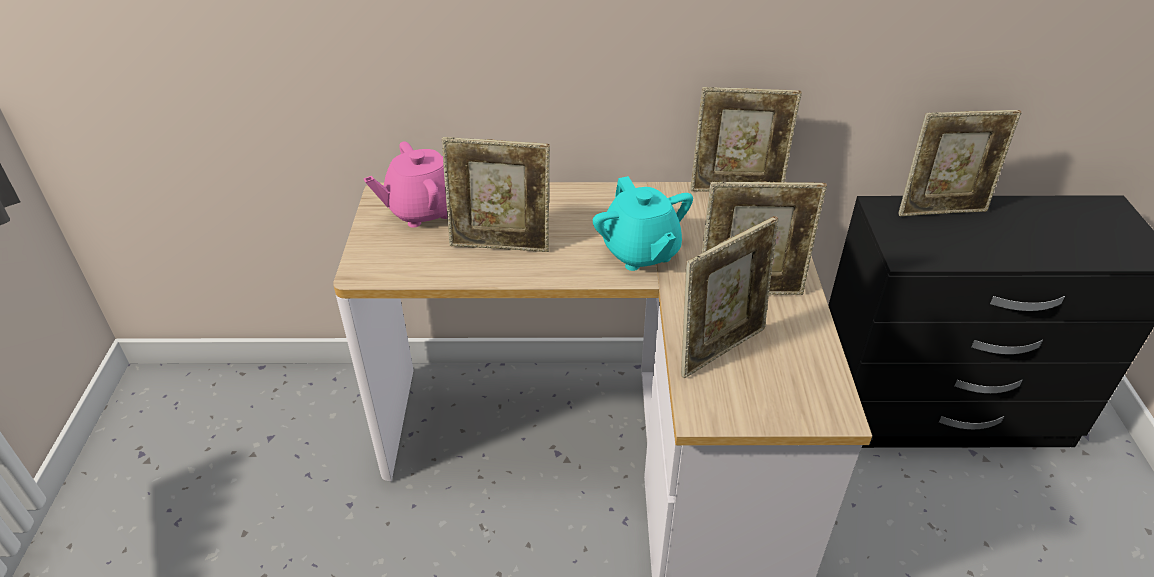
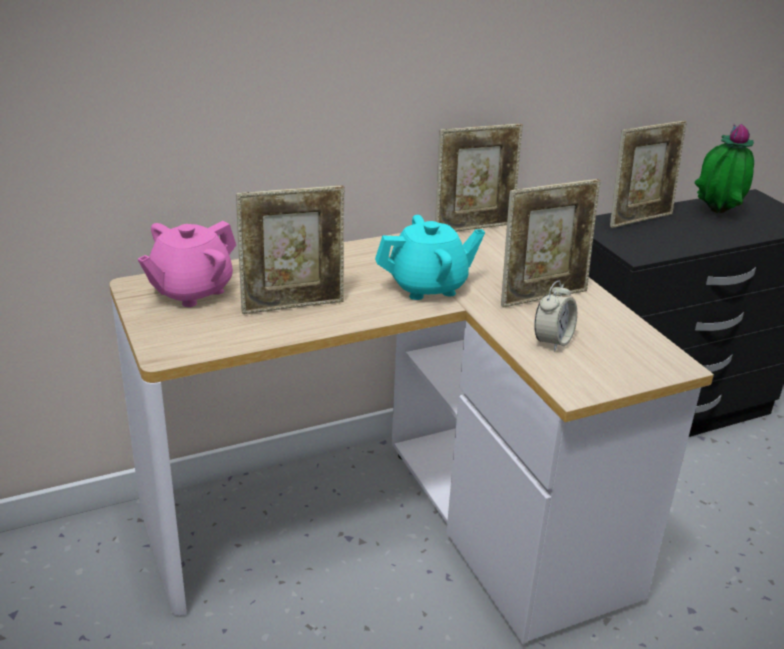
camera: 25 degrees left, 10 degrees down
turquoise teapot [593,176,693,271] -> turquoise teapot turned 60 degrees counterclockwise [375,215,485,300]
picture frame [681,216,779,378] -> alarm clock [534,281,577,352]
none -> potted plant [695,124,754,213]

